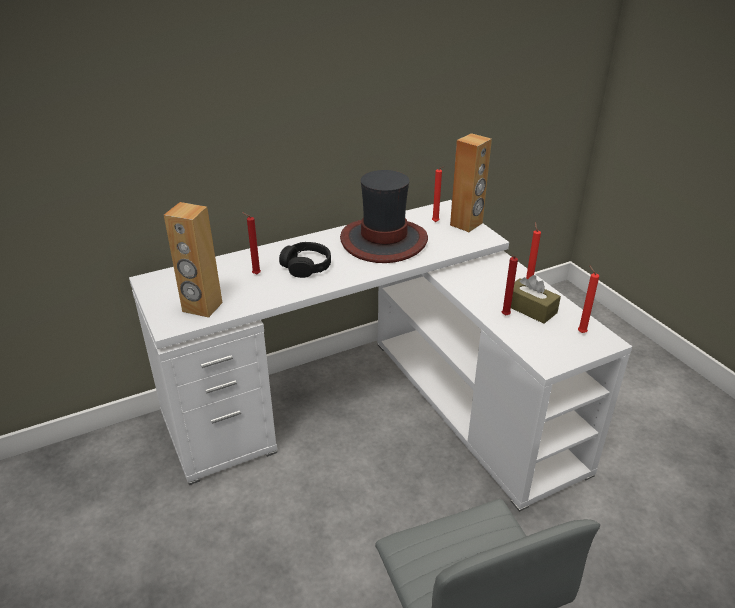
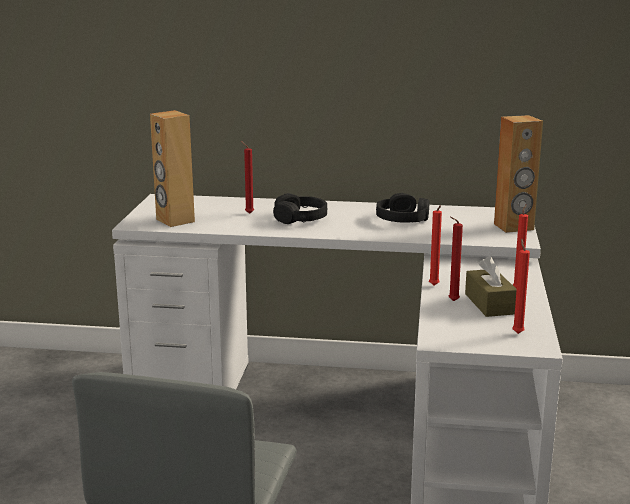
camera: 35 degrees right, 15 degrees down
hat [340,170,428,263] -> black headphones [376,193,429,223]
red candle [432,166,445,222] -> red candle moved to [429,206,442,285]

